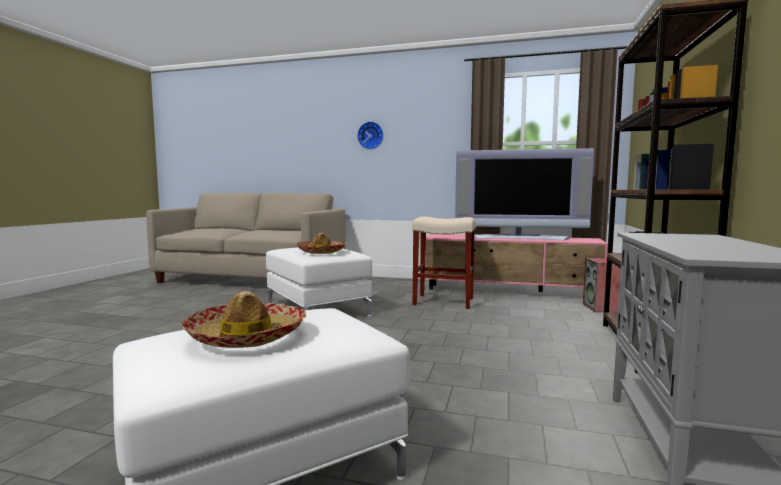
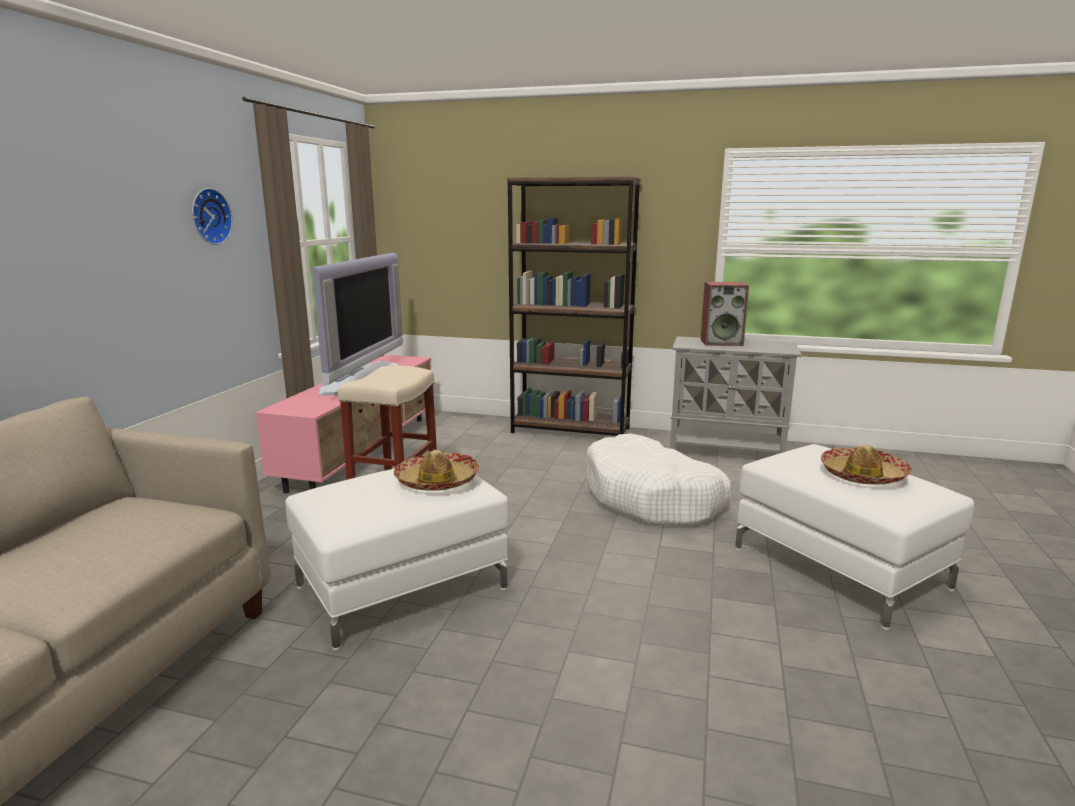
camera: 90 degrees left, 10 degrees up
wall clock [357,121,384,150] -> wall clock moved to [192,188,233,245]
speaker [583,258,621,312] -> speaker moved to [701,282,749,346]
none -> white dog bed [586,433,731,525]

